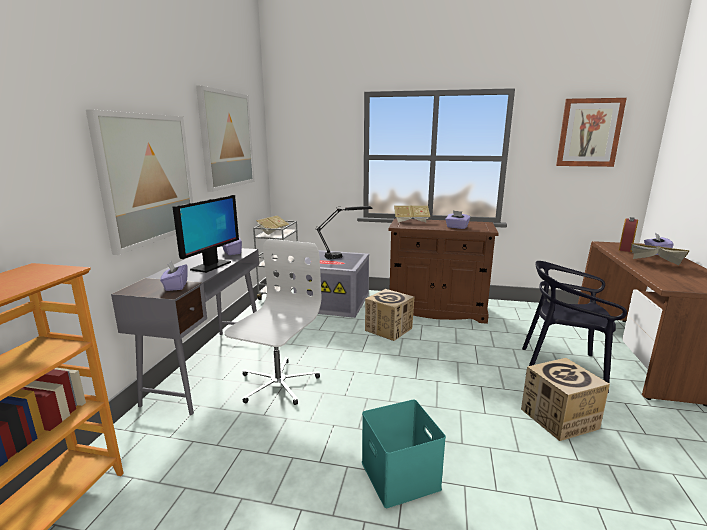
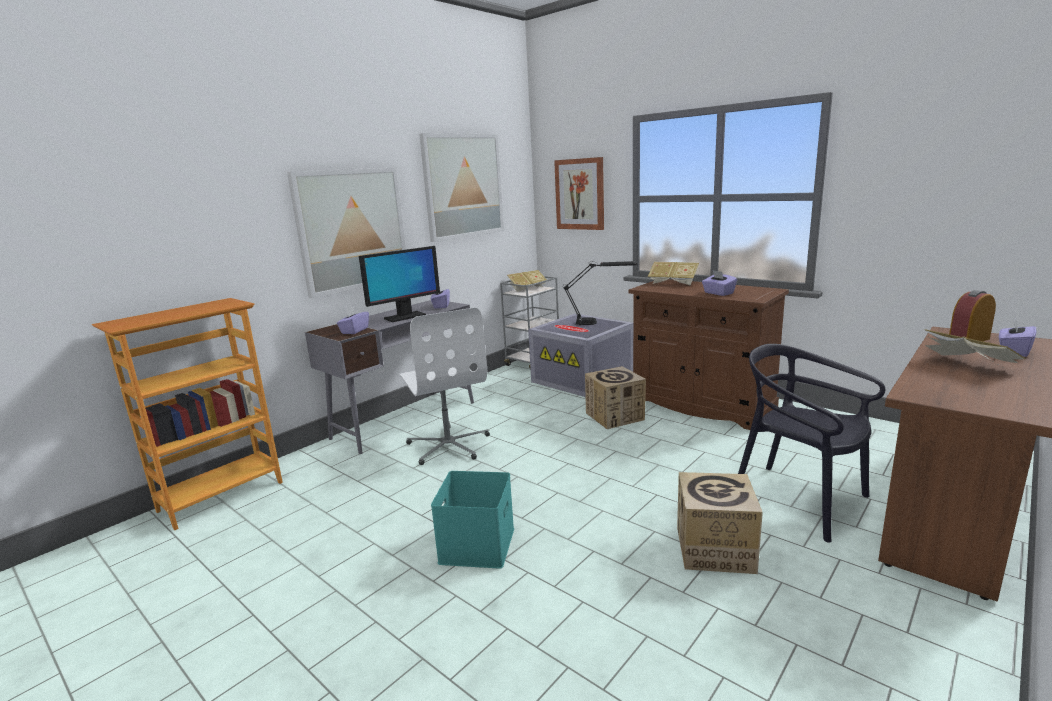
camera: 30 degrees right, 0 degrees up
white office chair [225,239,321,405] -> white office chair turned 105 degrees clockwise [400,308,490,465]
picture [556,98,627,167] -> picture moved to [554,157,604,230]

